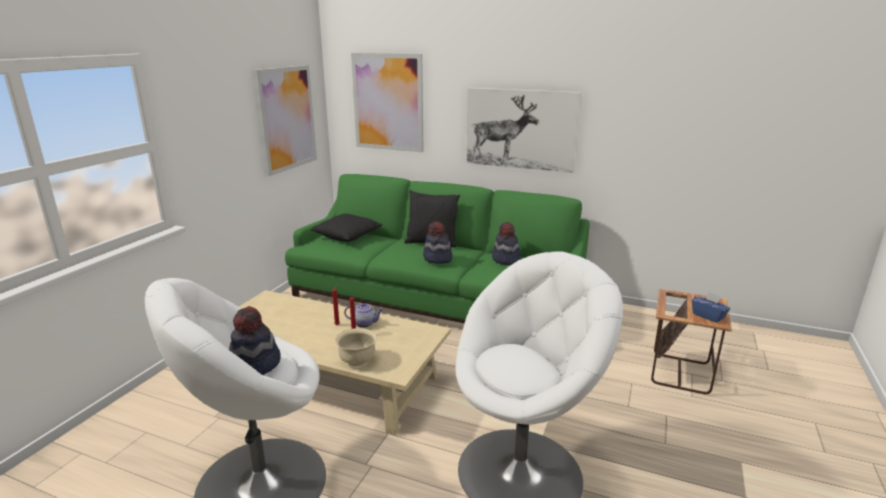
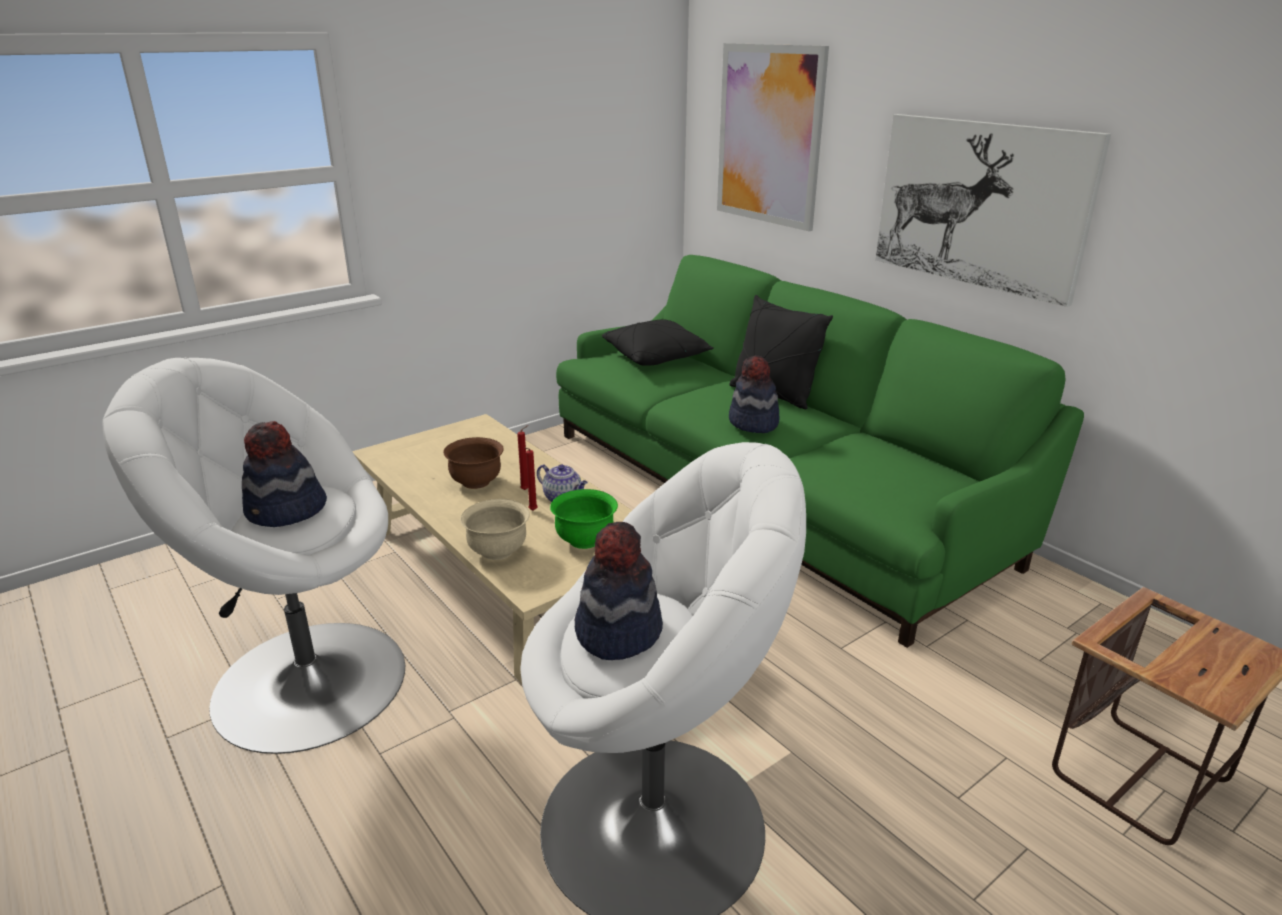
camera: 30 degrees right, 5 degrees up
picture [254,65,317,176] -> none
hat [492,222,520,265] -> hat moved to [575,522,663,660]
blue tissue box [692,291,730,323] -> none
none -> brown bowl [443,437,504,489]
none -> green bowl [550,489,618,549]

